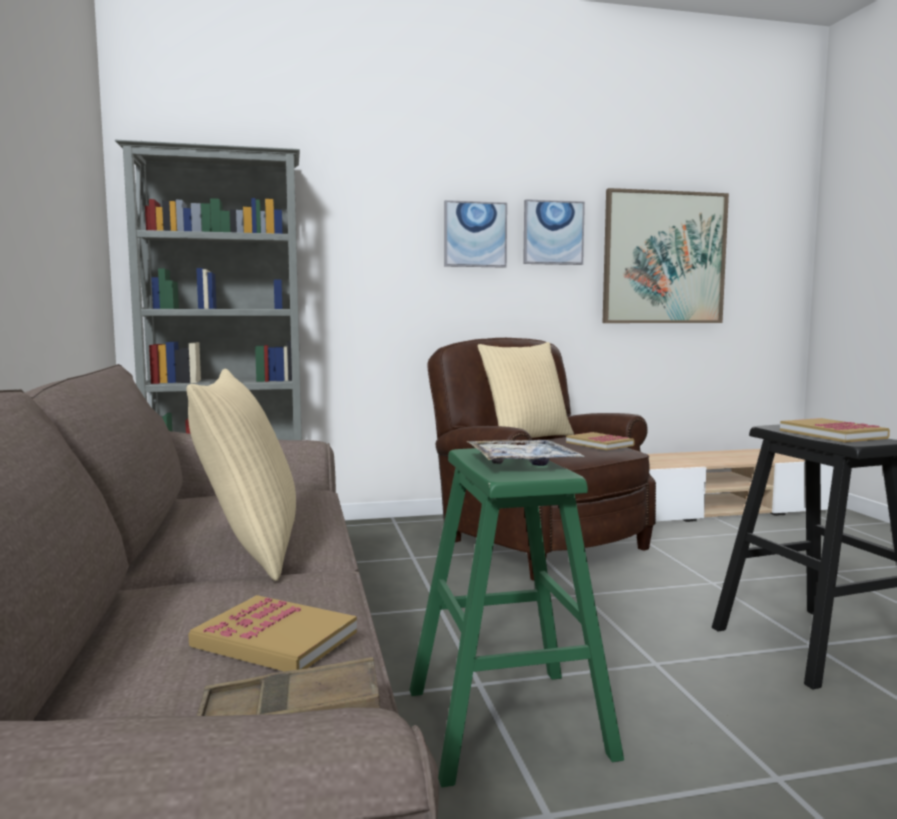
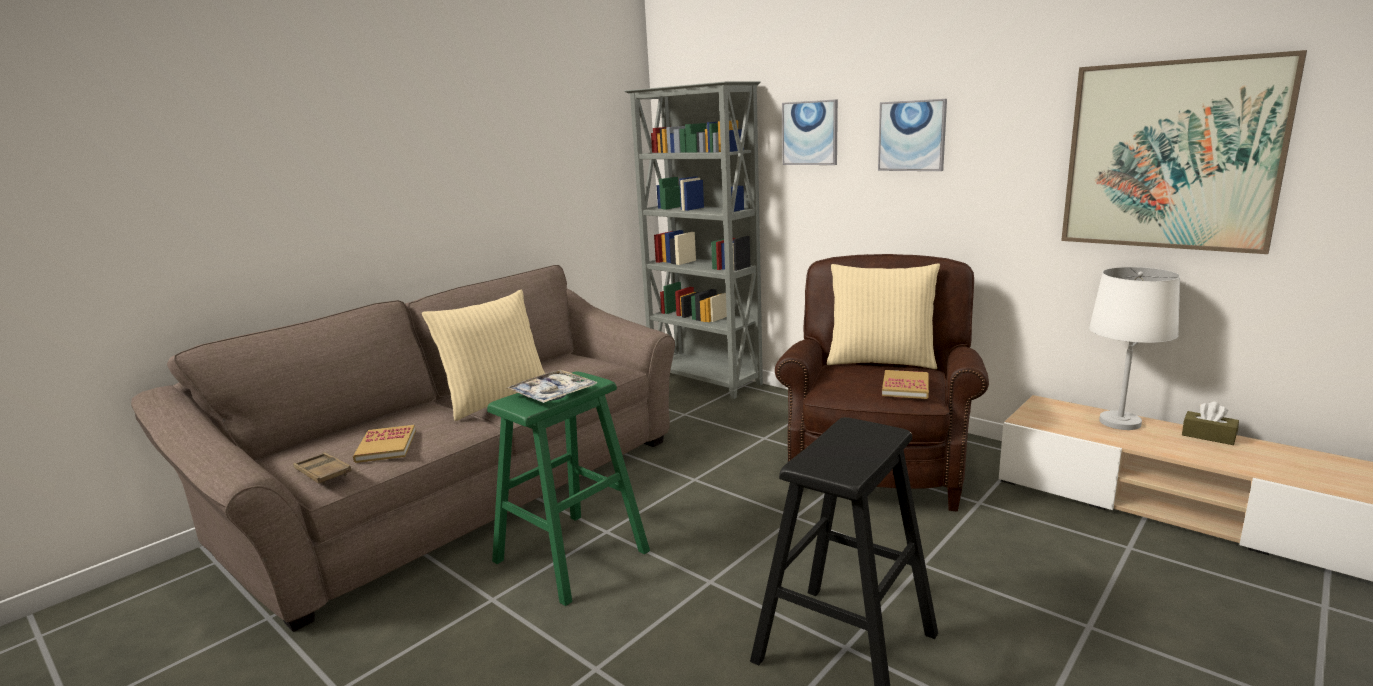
camera: 55 degrees right, 10 degrees up
picture [523,199,585,265] -> picture moved to [782,99,838,165]
book [780,418,890,443] -> none
none -> white table lamp [1089,267,1180,430]
none -> brown tissue box [1182,402,1239,445]

